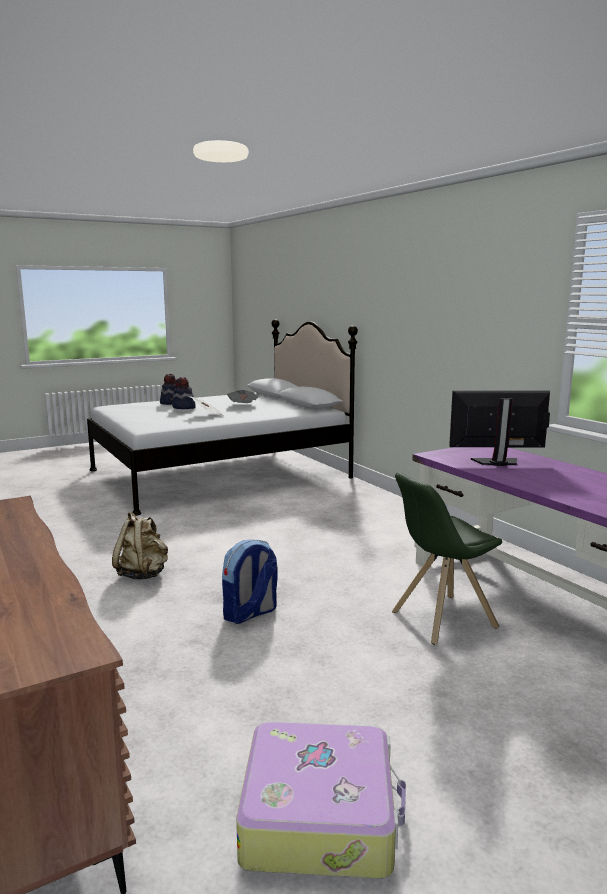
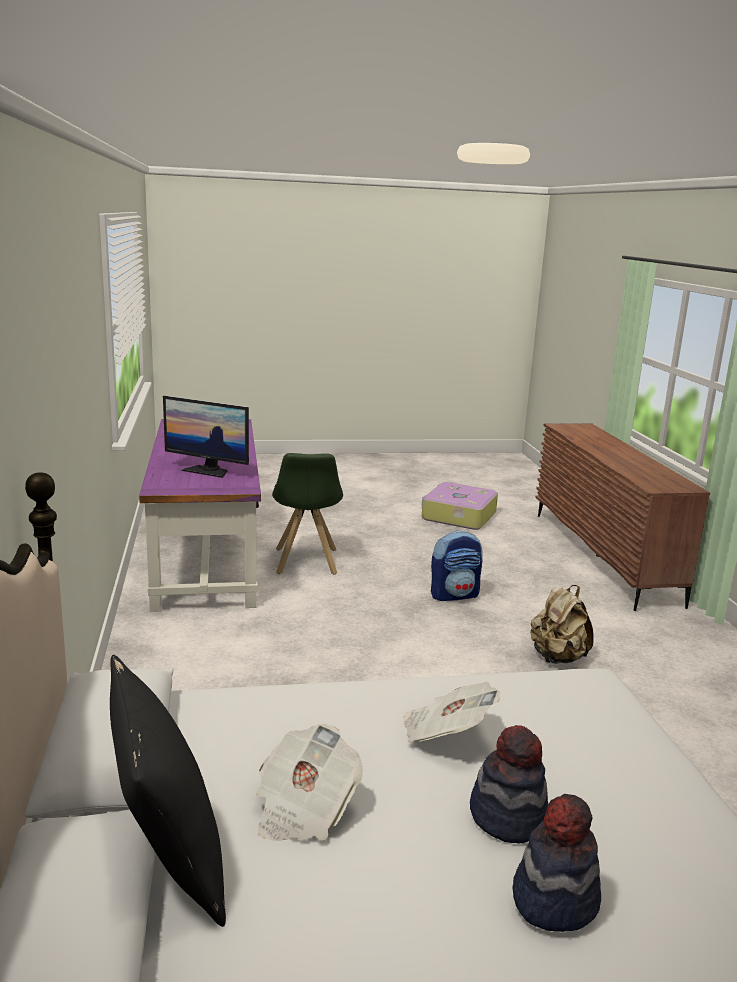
camera: 160 degrees left, 5 degrees up
green chair [392,472,502,645] -> green chair turned 90 degrees clockwise [272,453,343,574]
none -> black pillow [110,655,226,927]

